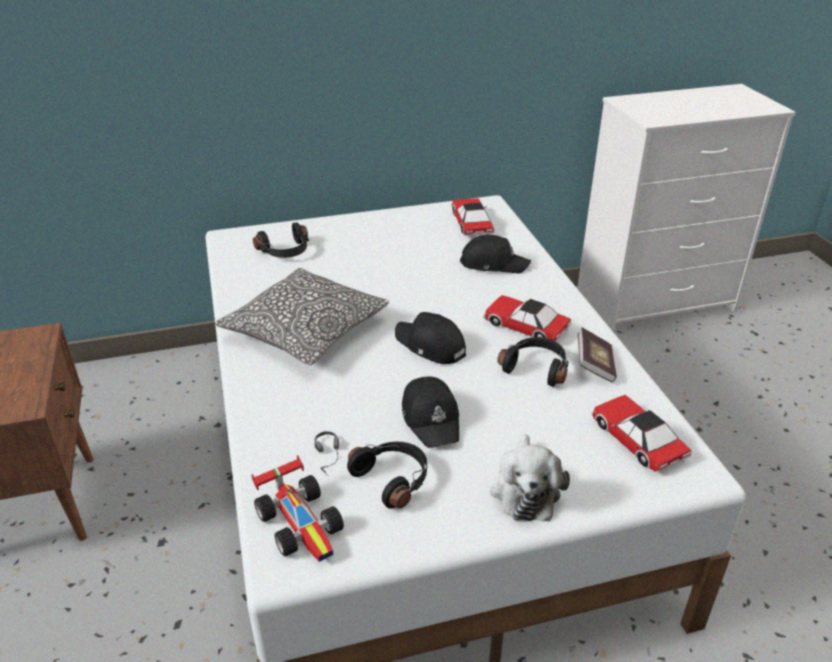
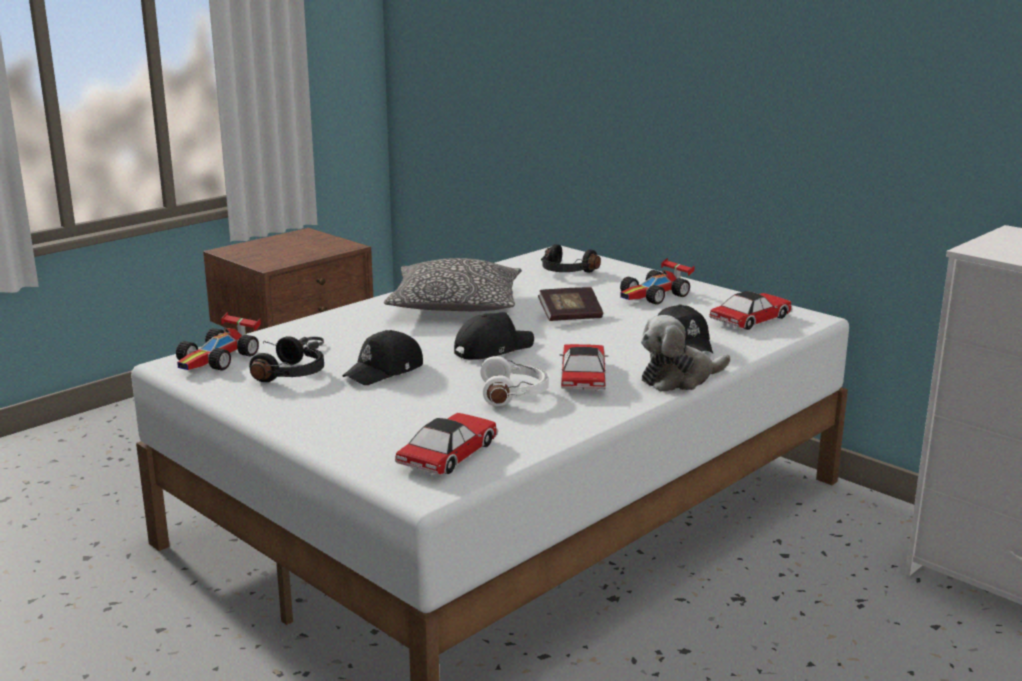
camera: 60 degrees right, 15 degrees down
black cap [395,312,466,364] -> black cap turned 45 degrees clockwise [454,312,534,360]
plush toy [490,434,570,521] -> plush toy moved to [641,315,730,392]
black headphones [497,337,569,387] -> white headphones [480,356,549,406]
book [578,327,617,382] -> book moved to [538,287,603,321]
none -> toy car [620,258,695,305]

